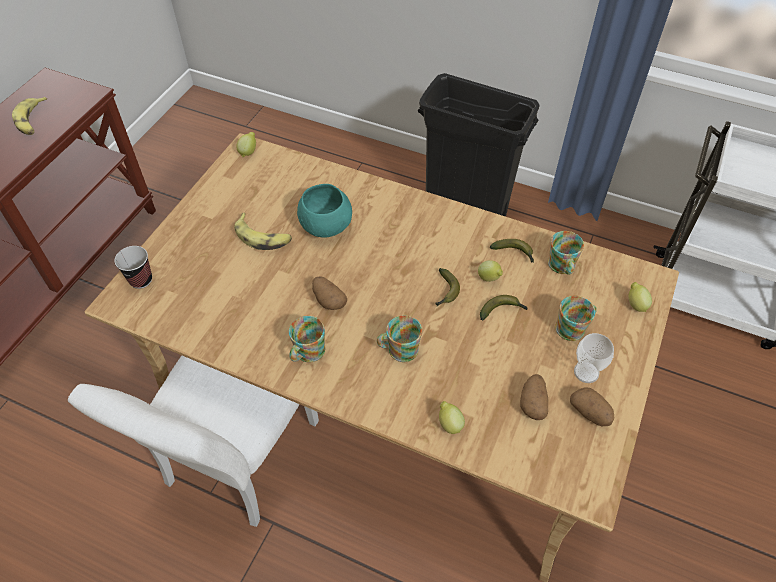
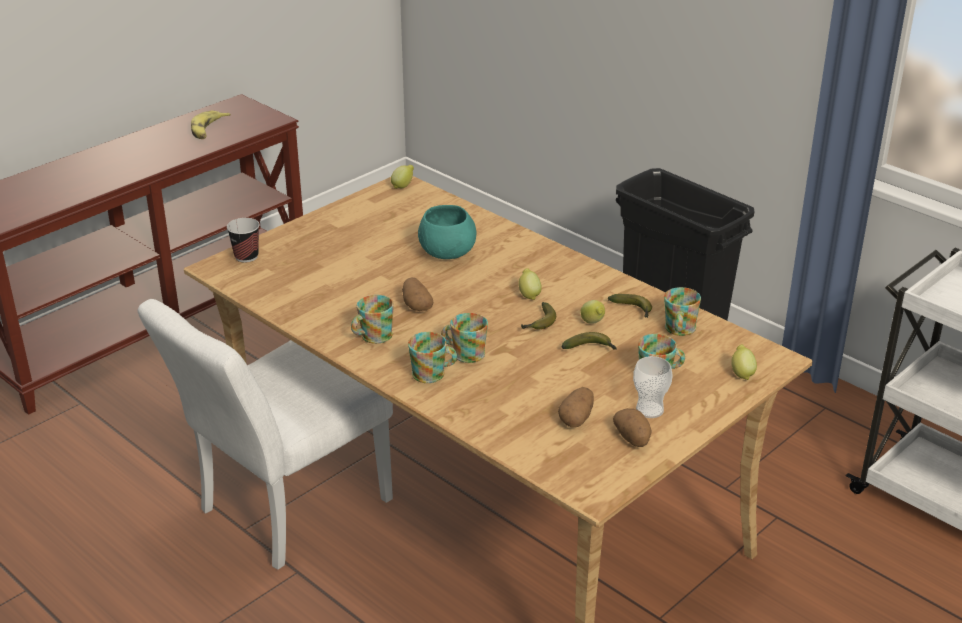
camera: 20 degrees right, 20 degrees down
banana [234,213,292,250] -> none
lemon [439,401,465,434] -> lemon moved to [518,268,542,300]
none -> mug [408,332,457,383]

